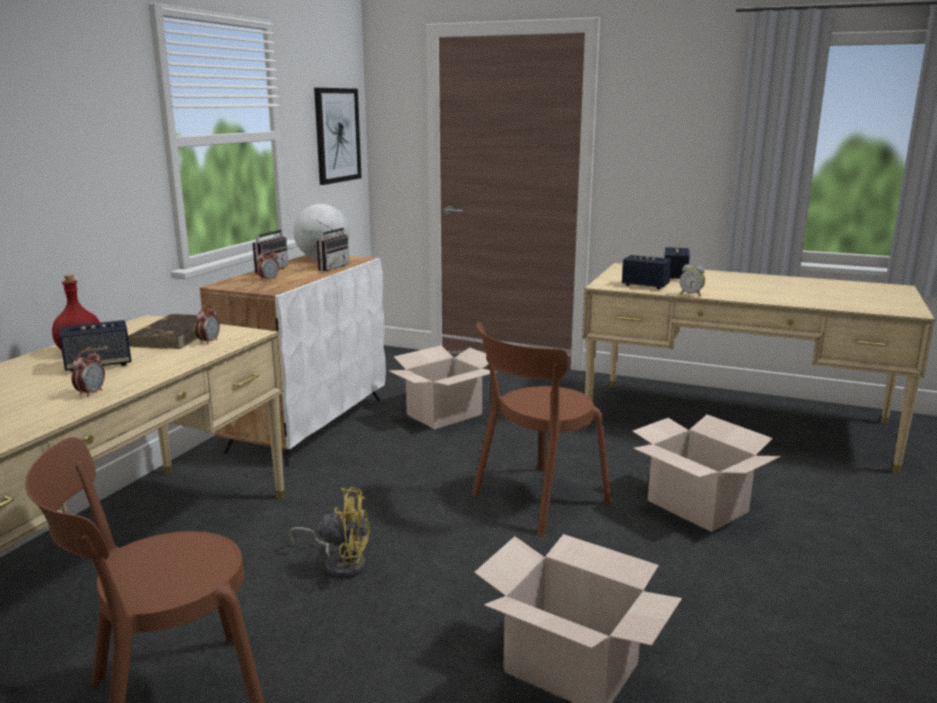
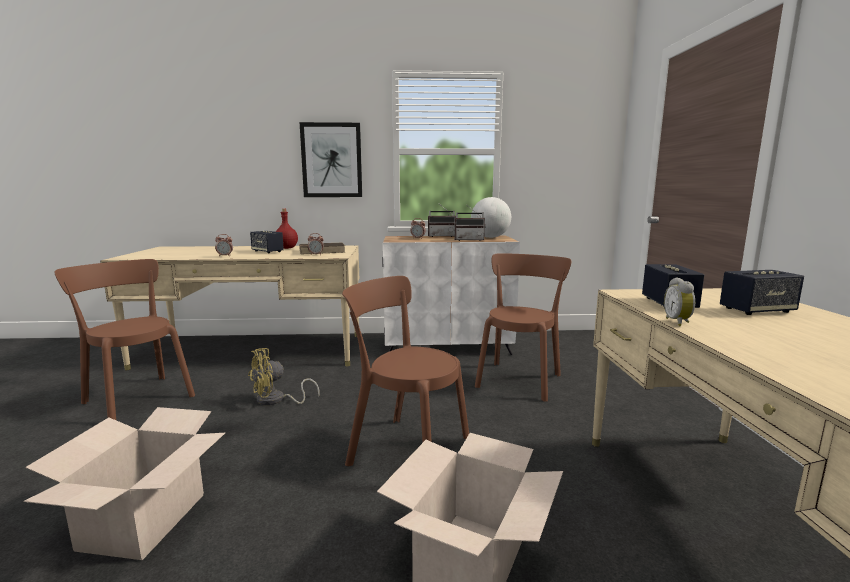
camera: 65 degrees right, 5 degrees down
yellow fan [288,487,370,578] -> yellow fan turned 75 degrees clockwise [248,348,320,406]
picture [314,88,362,185] -> picture moved to [299,122,362,197]
cardboard box [388,345,497,429] -> brown chair [475,253,571,402]

